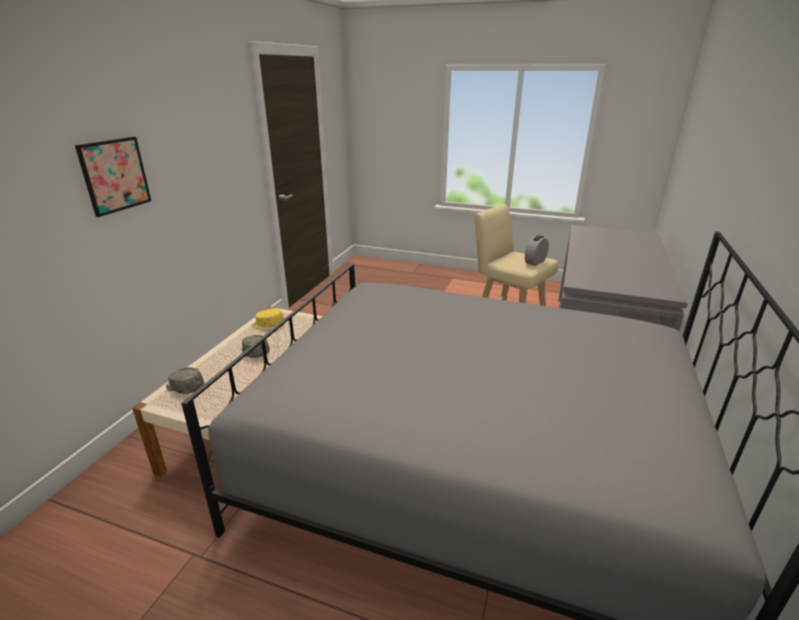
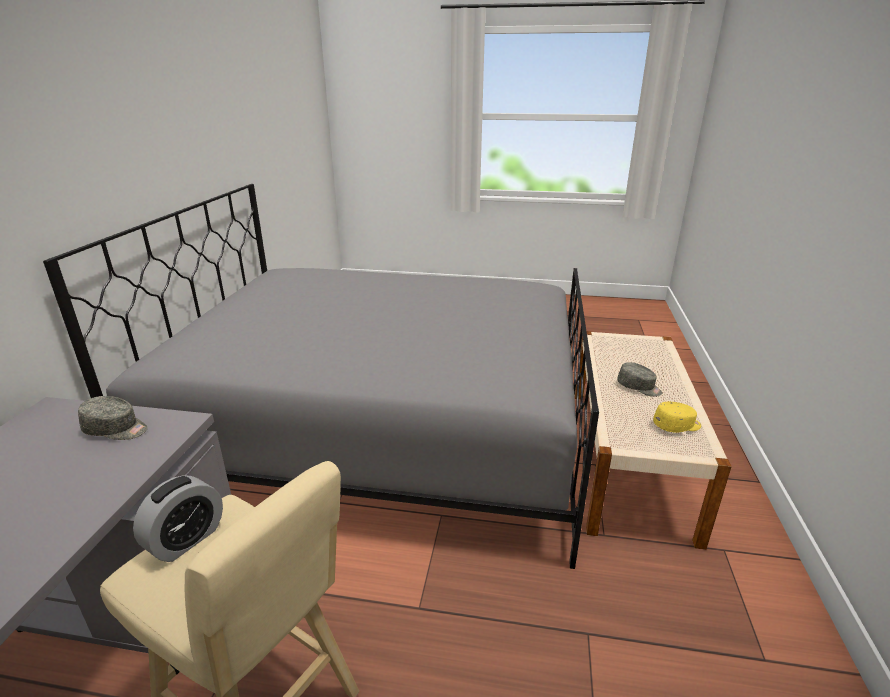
camera: 170 degrees right, 0 degrees up
picture [75,137,151,217] -> none
grey cap [166,368,204,394] -> grey cap moved to [78,396,148,440]

